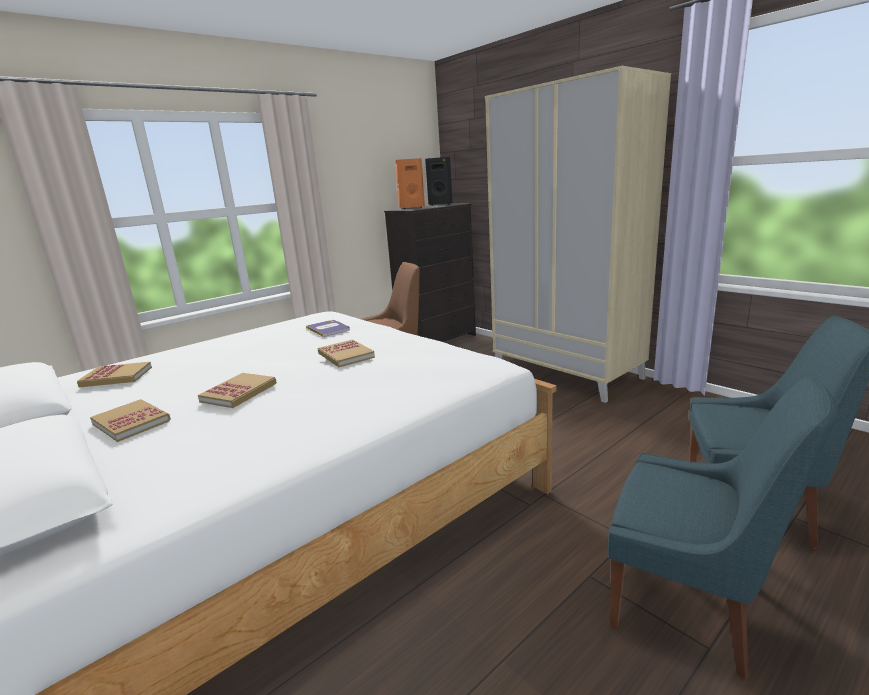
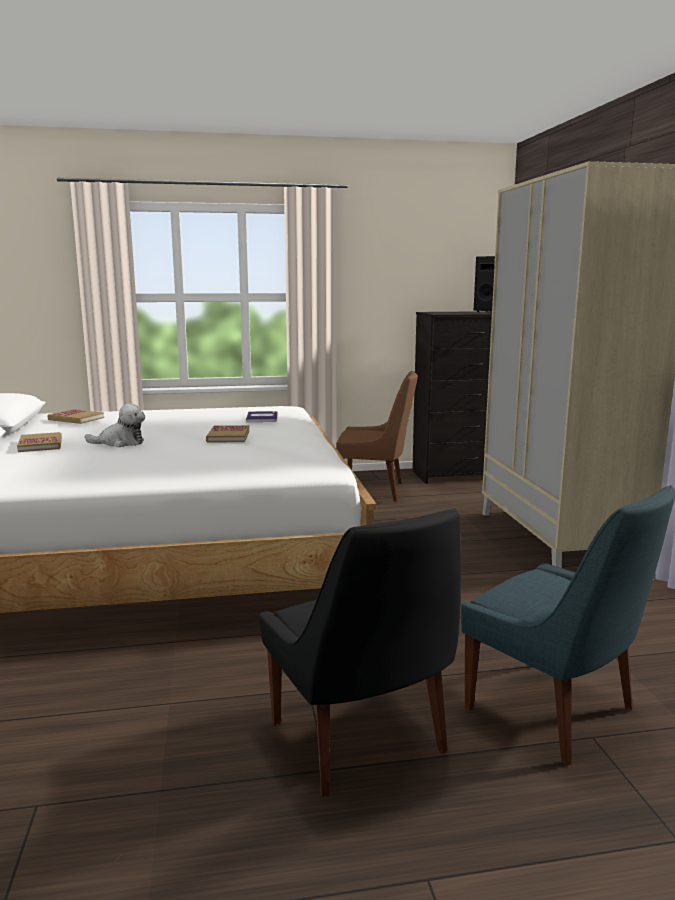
camera: 30 degrees right, 5 degrees down
book [198,373,277,408] -> plush toy [85,403,145,447]
orange speaker [395,158,425,209] -> none
blue chair [608,376,838,679] -> black chair [259,509,461,797]

